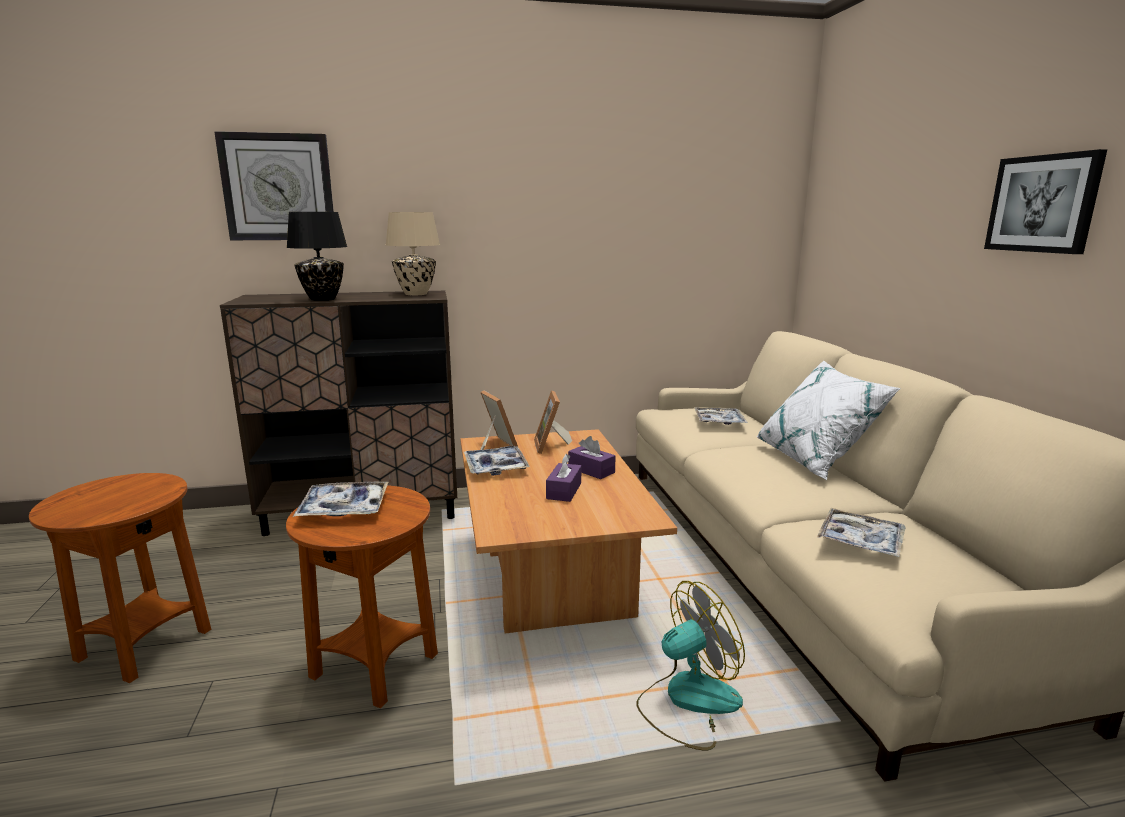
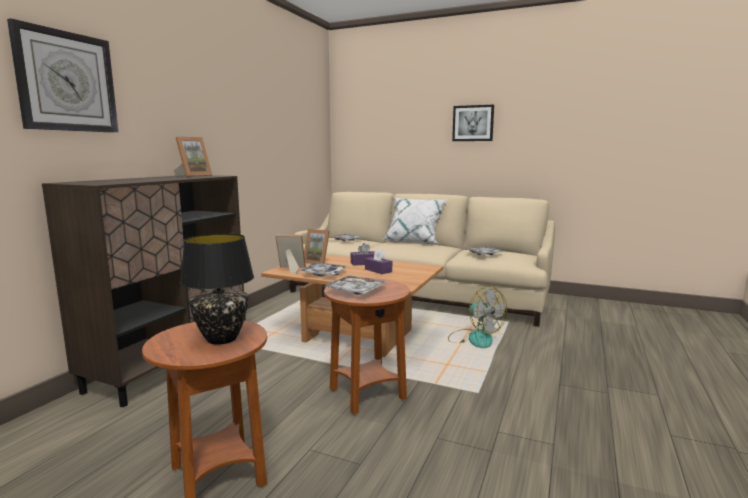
camera: 55 degrees left, 5 degrees down
black table lamp [286,212,347,301] -> black table lamp moved to [180,233,254,345]
beige table lamp [386,212,440,295] -> picture frame [174,137,213,177]
fan [636,581,745,750] -> fan turned 135 degrees clockwise [448,286,507,348]

